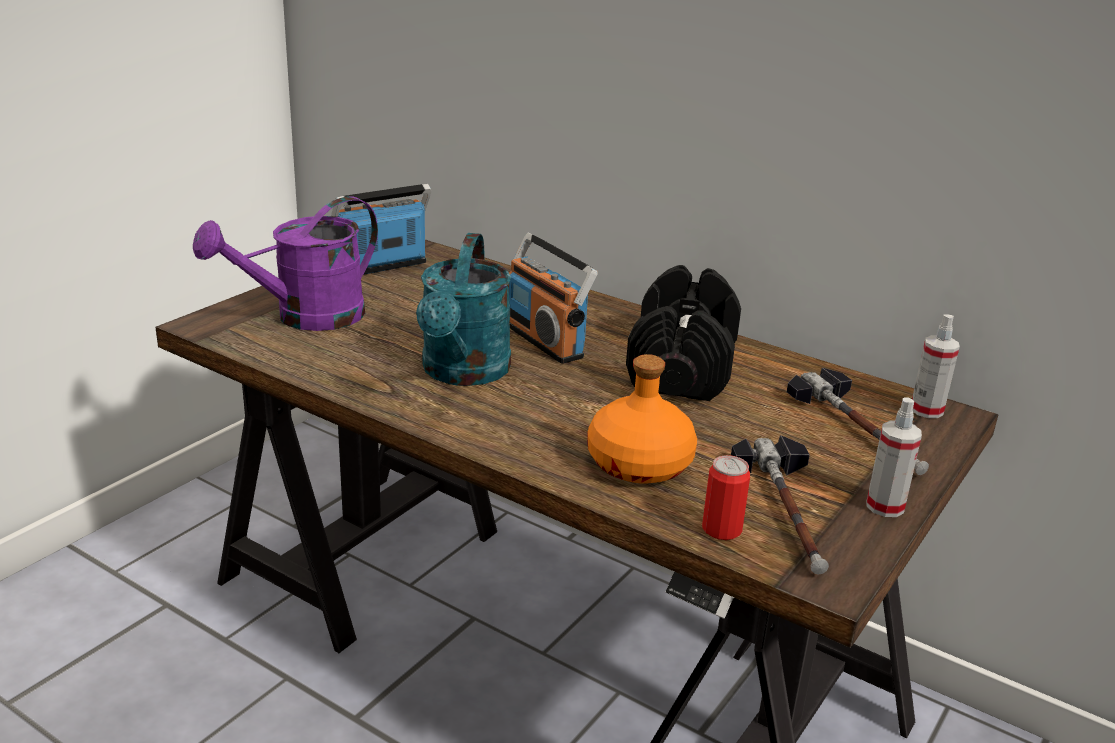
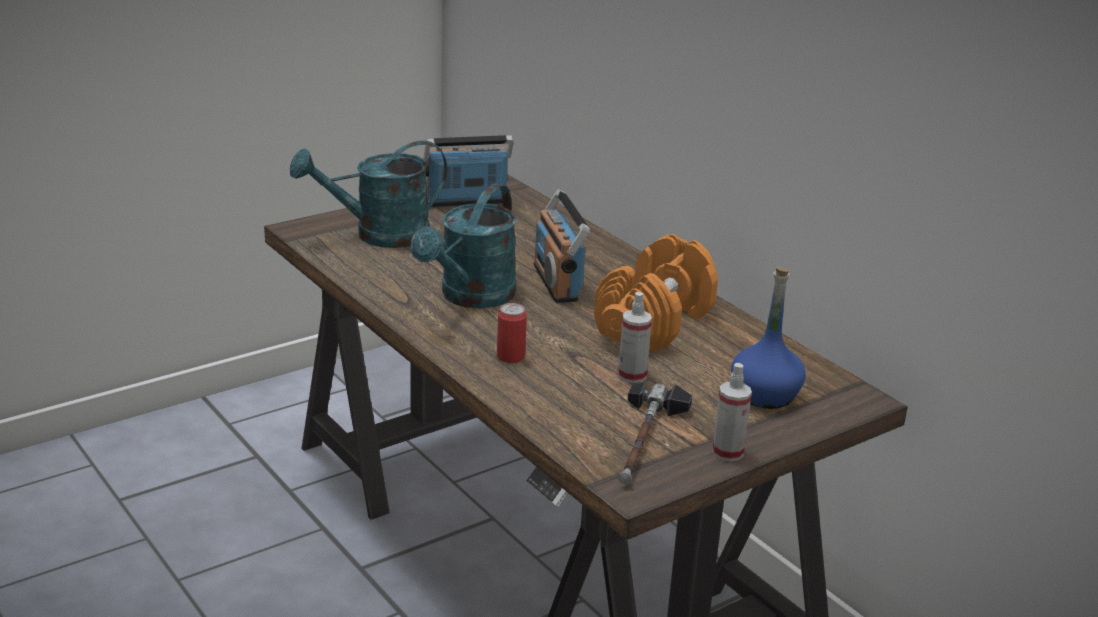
camera: 20 degrees right, 0 degrees up
purple watering can [193,196,378,331] -> turquoise watering can [290,141,447,248]
orange bottle [587,354,697,483] -> none
black dumbbell [626,265,741,401] -> orange dumbbell [594,234,718,352]
can [702,455,750,540] -> can moved to [497,303,527,363]
hammer [787,368,929,475] -> blue bottle [731,267,806,409]
spray bottle [912,314,960,418] -> spray bottle moved to [618,292,652,383]

